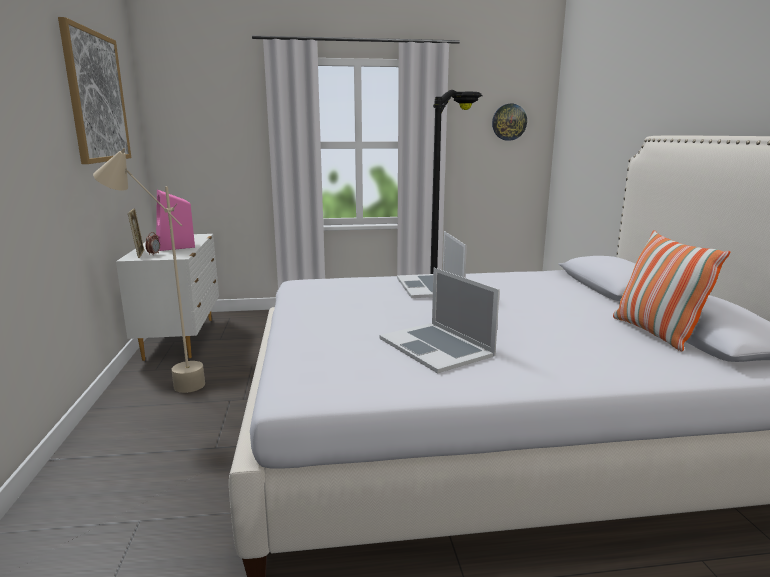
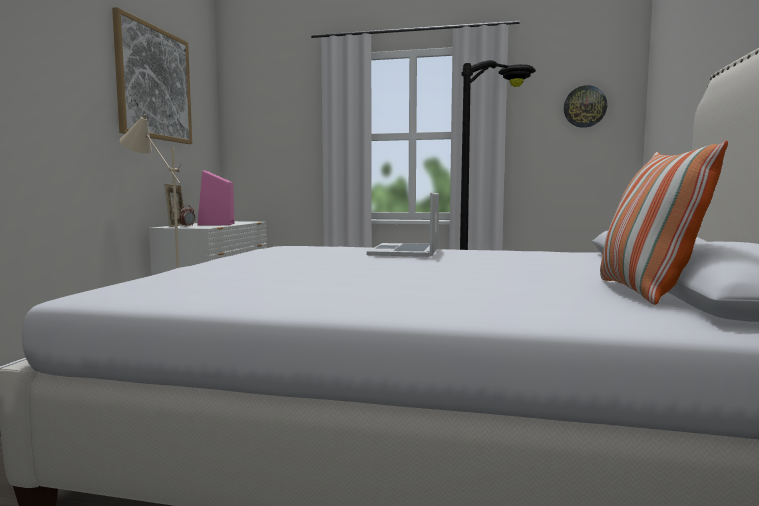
camera: 20 degrees right, 10 degrees down
laptop [380,268,500,373] -> none

